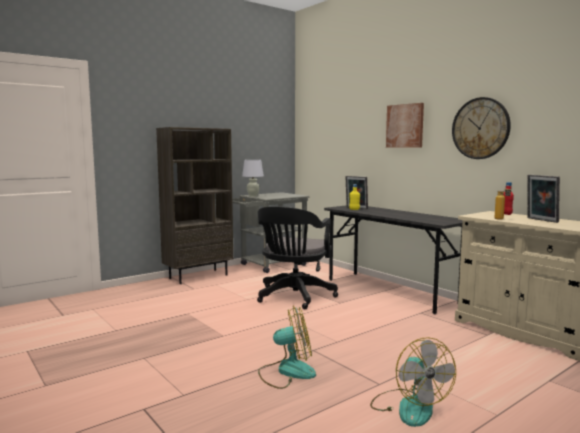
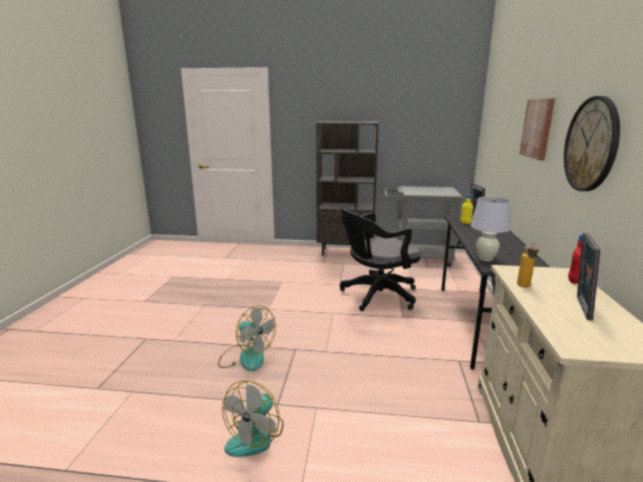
camera: 45 degrees right, 10 degrees up
white table lamp [242,160,264,197] -> white table lamp moved to [471,197,511,261]

